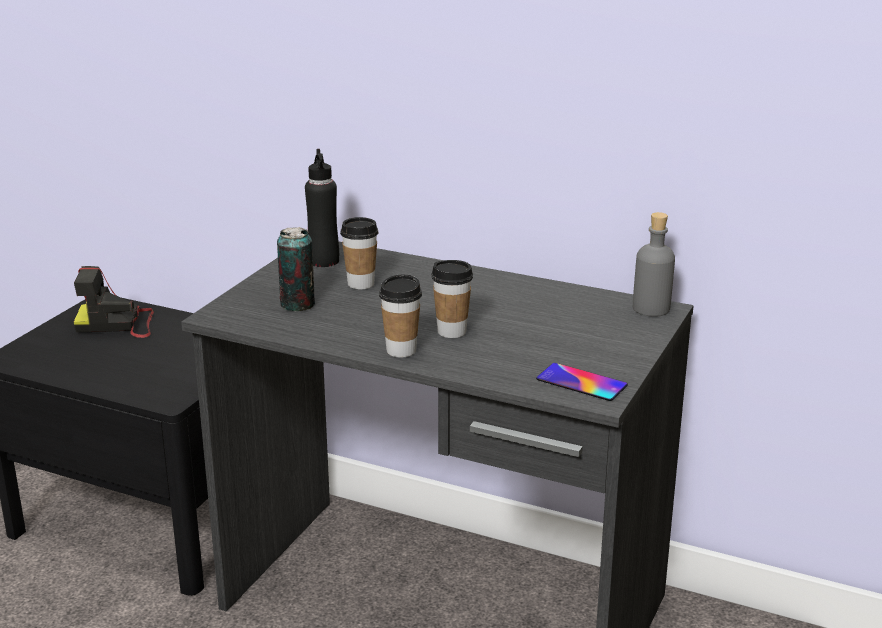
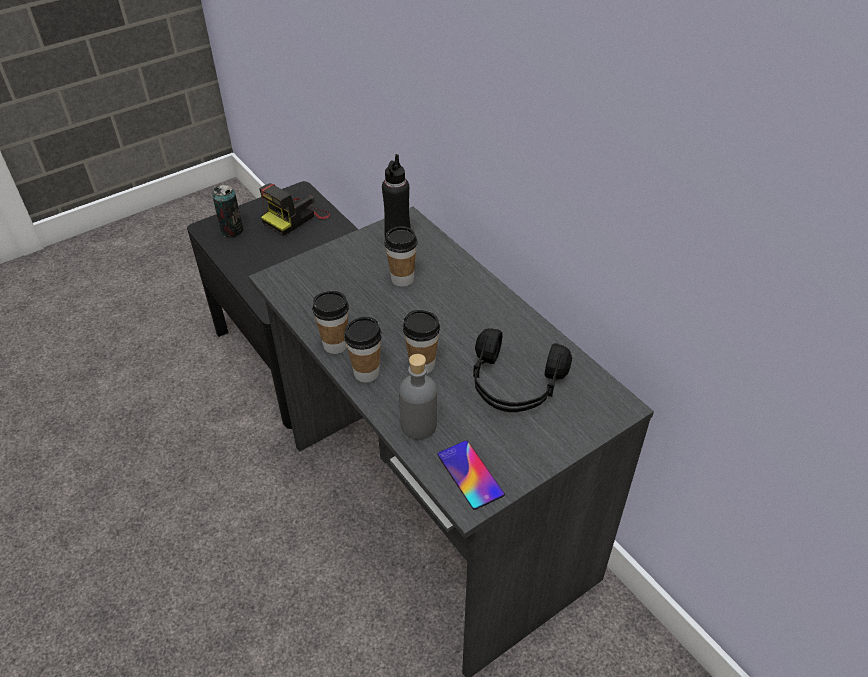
camera: 30 degrees right, 20 degrees up
camera [74,266,154,338] -> camera turned 75 degrees counterclockwise [259,183,330,236]
can [277,227,315,311] -> can moved to [212,184,243,237]
grey bottle [633,212,675,317] -> grey bottle moved to [399,354,437,440]
none -> cup [312,291,349,354]
none -> black headphones [473,328,572,412]

